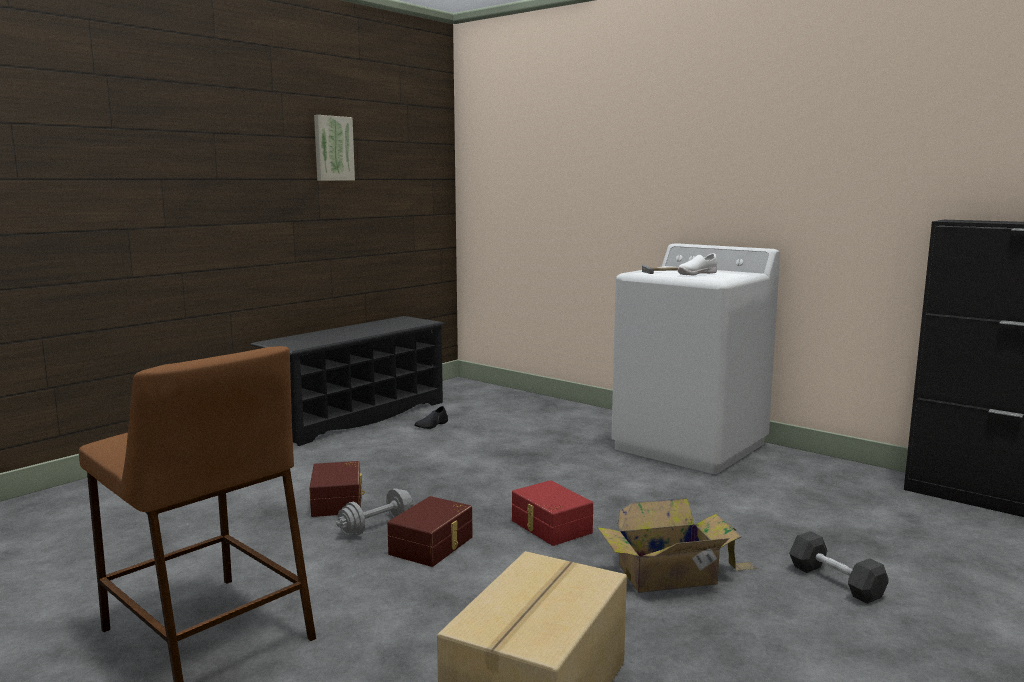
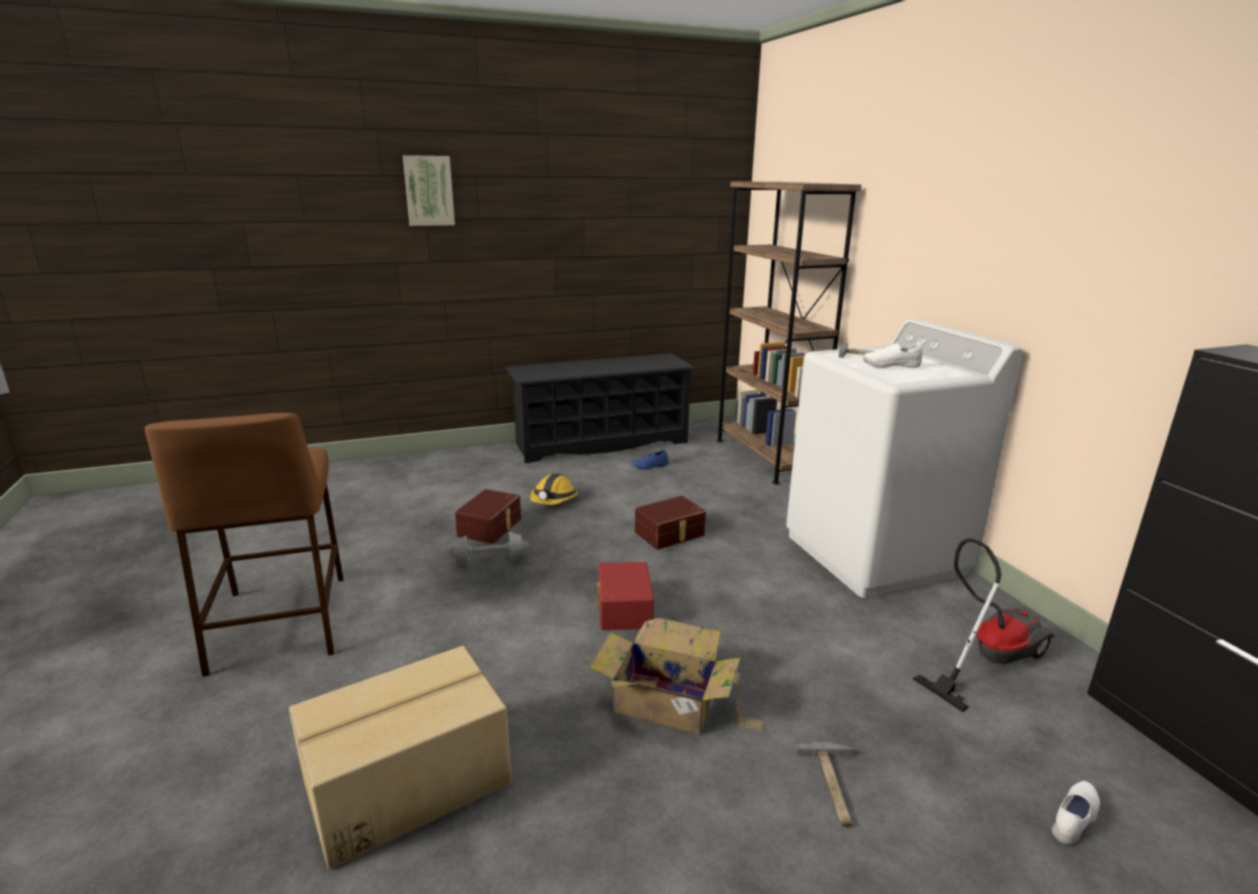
camera: 30 degrees right, 10 degrees up
picture [314,115,355,181] -> picture moved to [403,155,455,226]
brown storage box [387,496,473,567] -> brown storage box moved to [635,496,706,550]
black shoe [414,406,448,429] -> blue shoe [631,450,669,470]
black dumbbell [789,531,889,604] -> hammer [795,742,854,827]
none -> hard hat [530,474,578,505]
none -> brown bookcase [717,182,861,485]
none -> vacuum cleaner [912,538,1054,712]
none -> white shoe [1052,781,1100,845]

